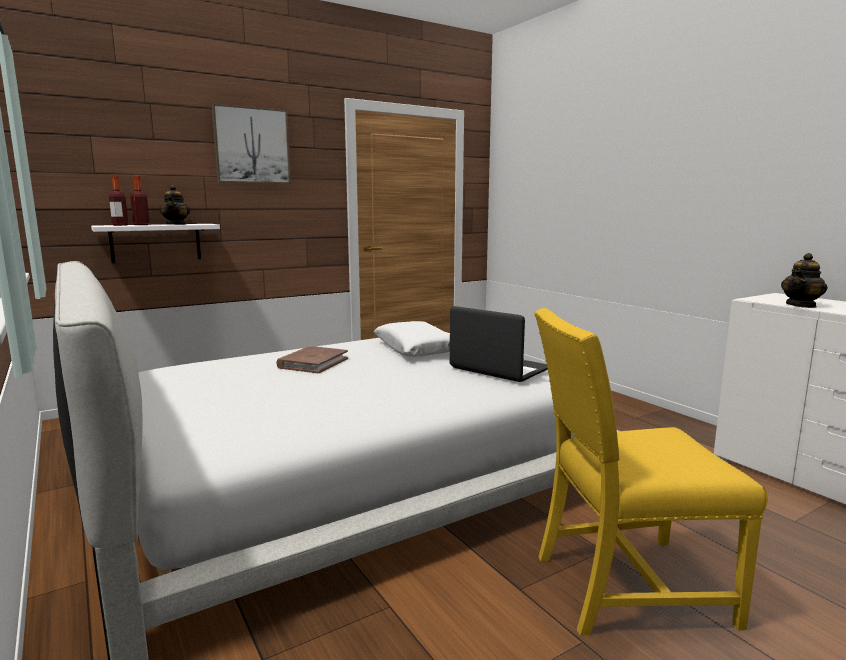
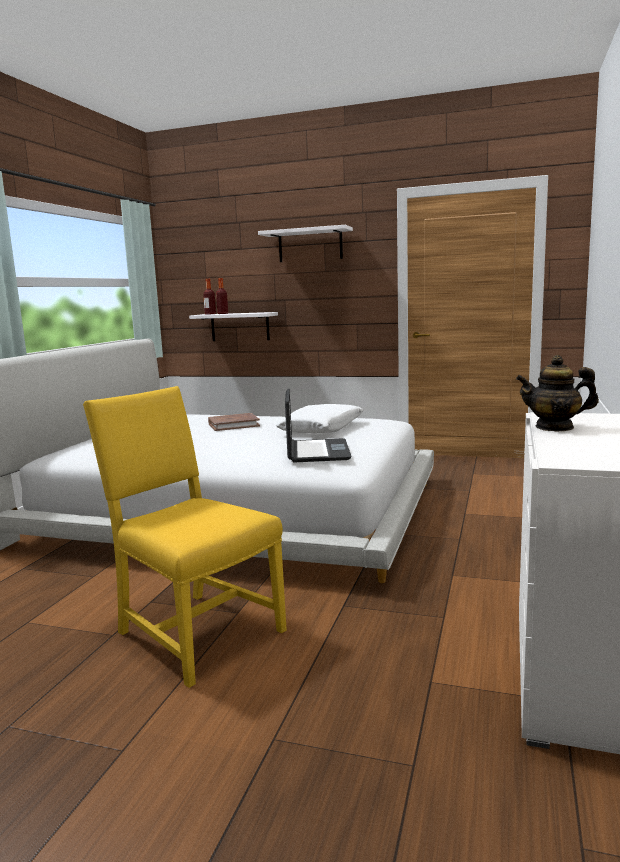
camera: 50 degrees right, 0 degrees up
teapot [159,185,190,225] -> none
picture [212,103,291,184] -> white shelf [258,225,353,262]

